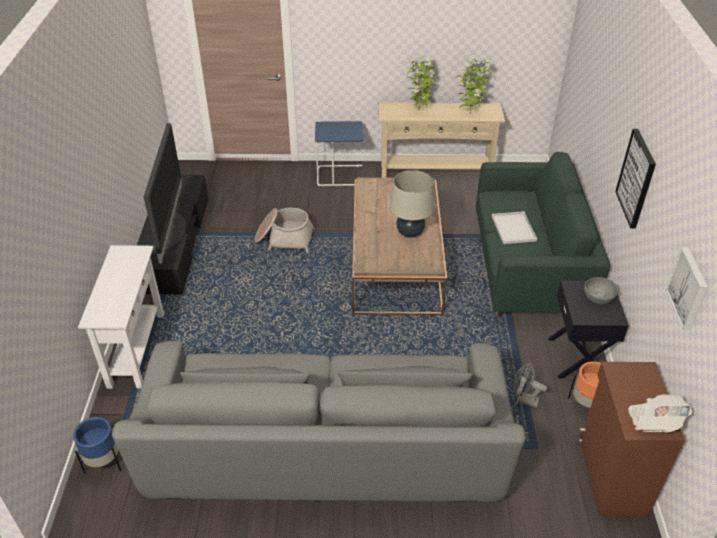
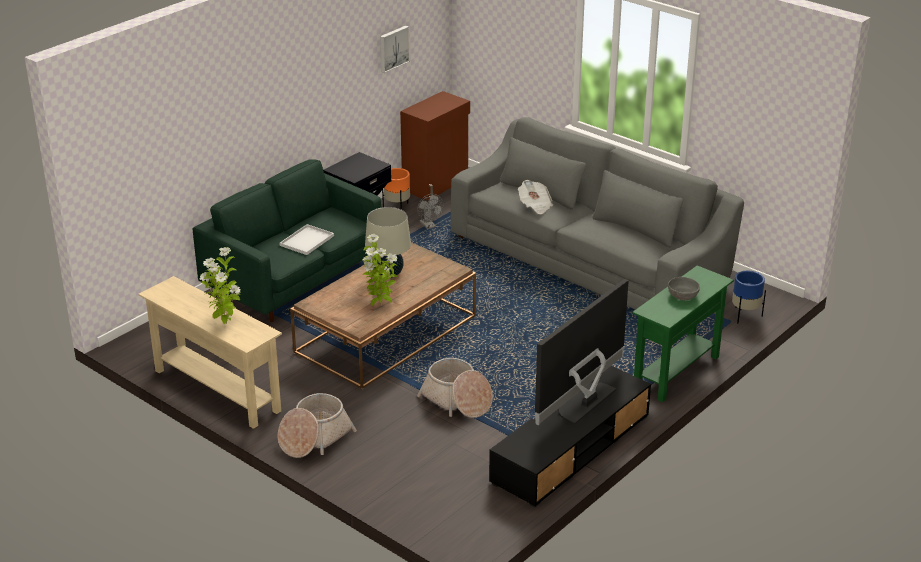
camera: 140 degrees left, 10 degrees down
white console table [78,245,164,389] -> green console table [632,265,734,402]
blue side table [315,121,363,186] -> basket [278,393,357,458]
potted plant [456,57,491,113] -> potted plant moved to [362,234,398,306]
grey bowl [584,277,618,304] -> grey bowl moved to [668,277,700,300]
picture [615,129,656,229] -> none
newspaper [628,394,692,432] -> newspaper moved to [518,180,553,214]

